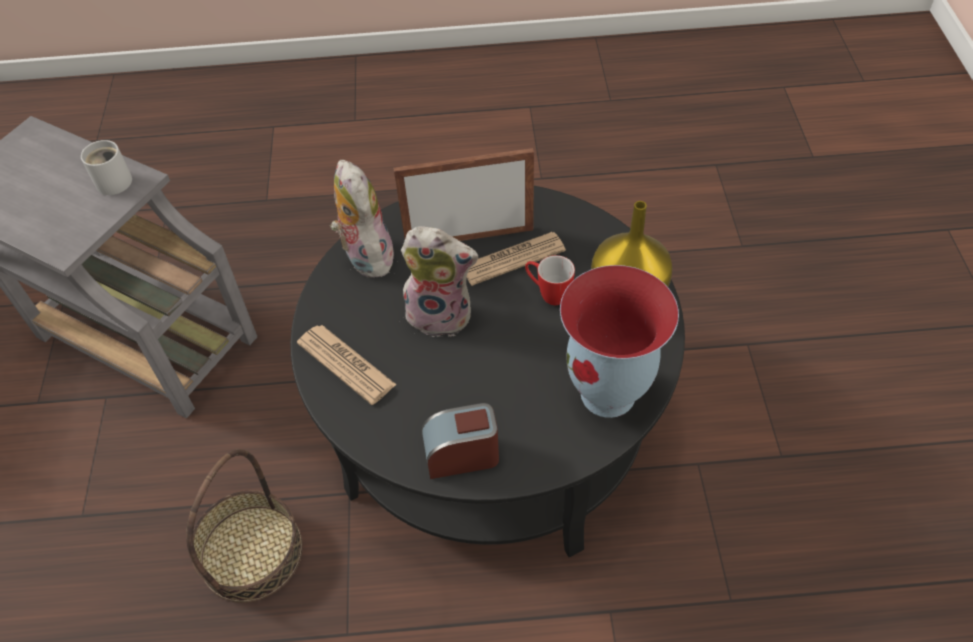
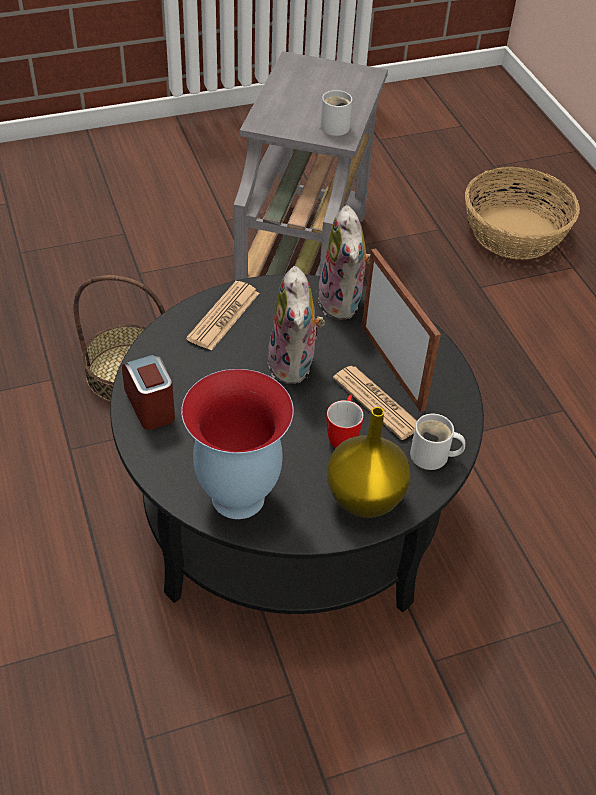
camera: 70 degrees right, 5 degrees down
plush toy [330,160,395,277] -> plush toy turned 120 degrees clockwise [317,205,370,320]
none -> white mug [410,414,465,470]
none -> basket [465,167,580,260]

